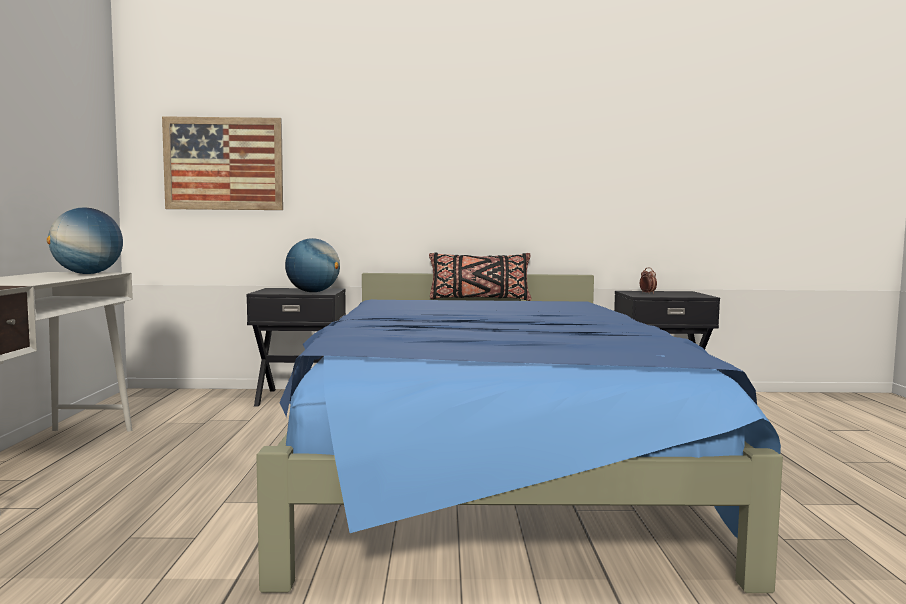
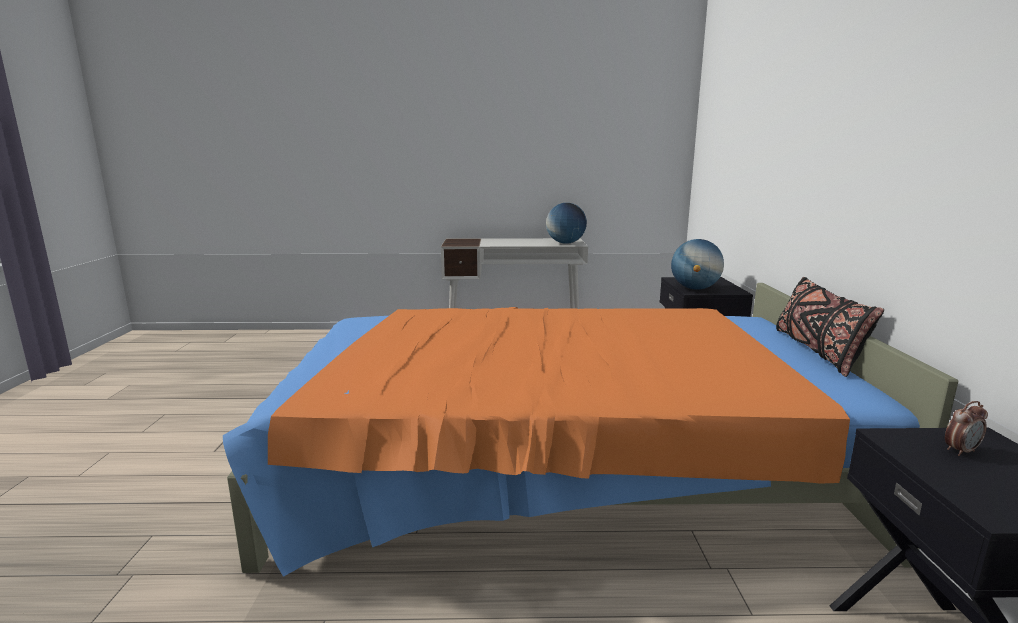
camera: 90 degrees right, 10 degrees up
picture [162,116,283,210] -> none
blue bed [256,273,783,593] -> orange bed [223,283,958,577]

